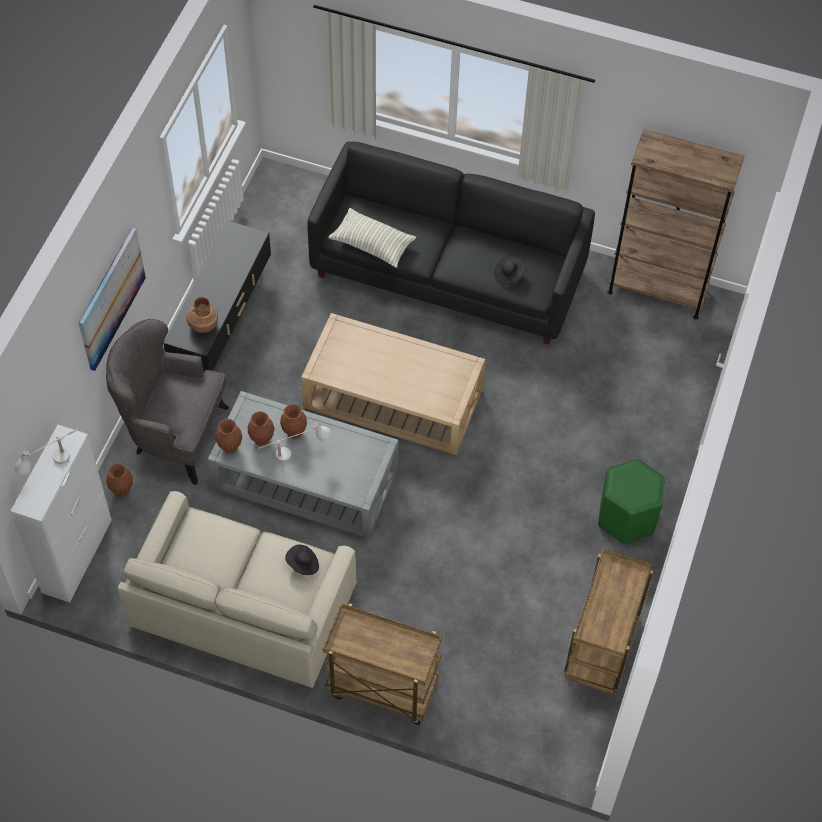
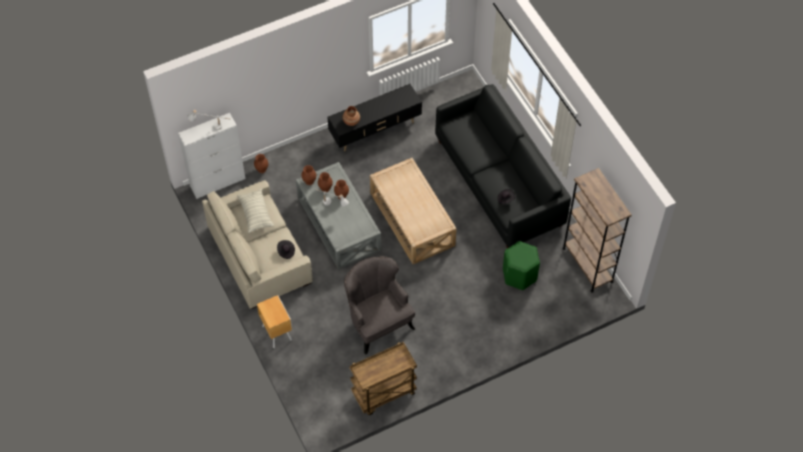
camera: 45 degrees right, 0 degrees up
picture [78,228,146,371] -> none
grey armchair [106,319,229,485] -> grey armchair moved to [344,256,415,355]
brown cart [323,603,442,725] -> brown nightstand [257,295,292,348]
pillow [328,208,416,268] -> pillow moved to [237,189,274,233]
green stool [598,459,665,544] -> green stool moved to [503,241,540,290]

